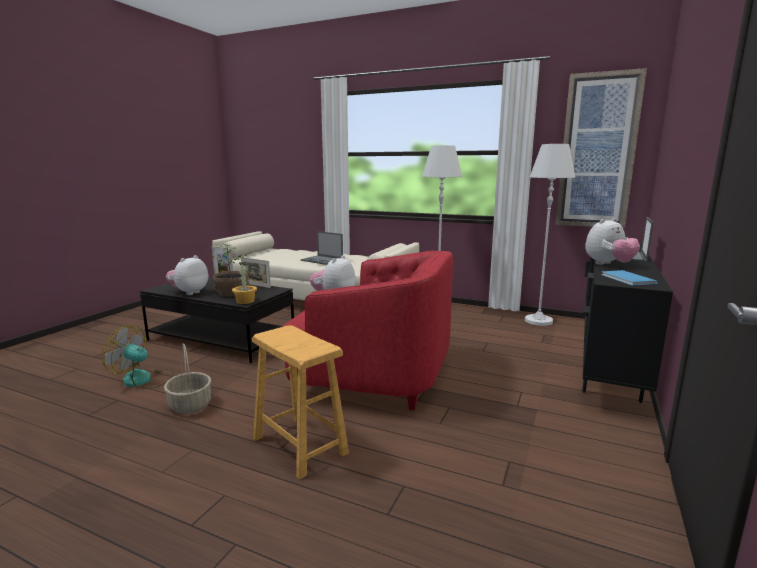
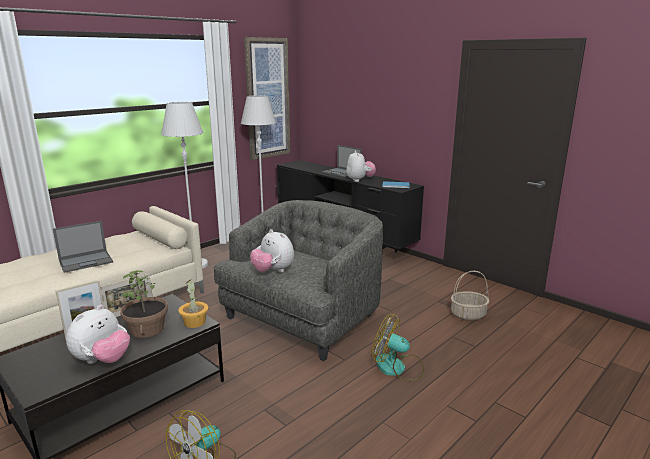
camera: 70 degrees left, 5 degrees up
basket [164,343,211,414] -> basket moved to [451,271,489,321]
plush toy [166,255,208,295] -> plush toy turned 105 degrees counterclockwise [66,305,130,364]
brown stool [252,325,349,479] -> fan [371,314,424,380]
red armchair [283,251,453,410] -> grey armchair [214,200,383,361]

